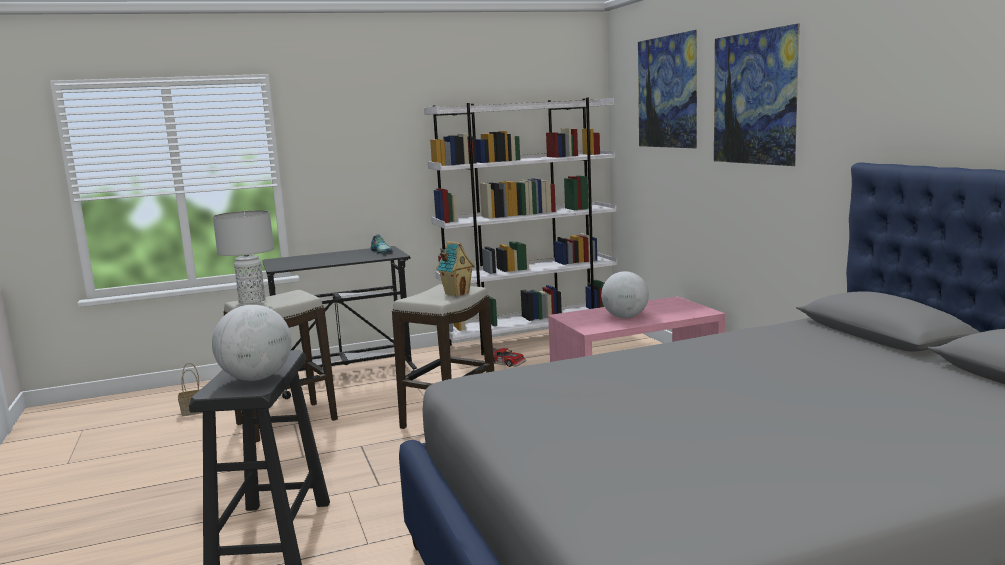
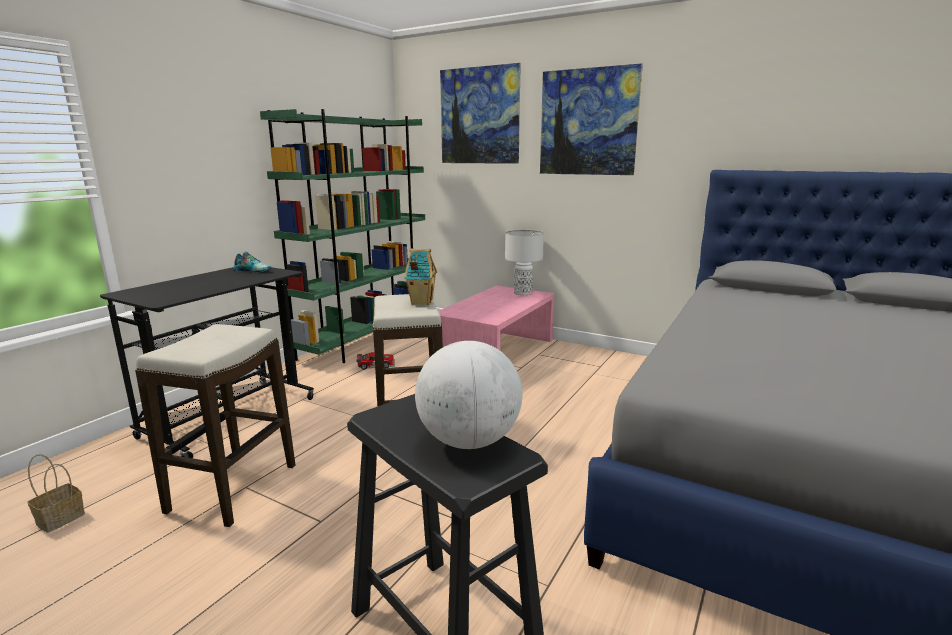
camera: 40 degrees left, 5 degrees up
white table lamp [213,210,274,304] -> white table lamp moved to [505,230,544,295]
white bookcase [424,97,618,355] -> green bookcase [260,109,425,363]
globe [601,271,649,318] -> none

